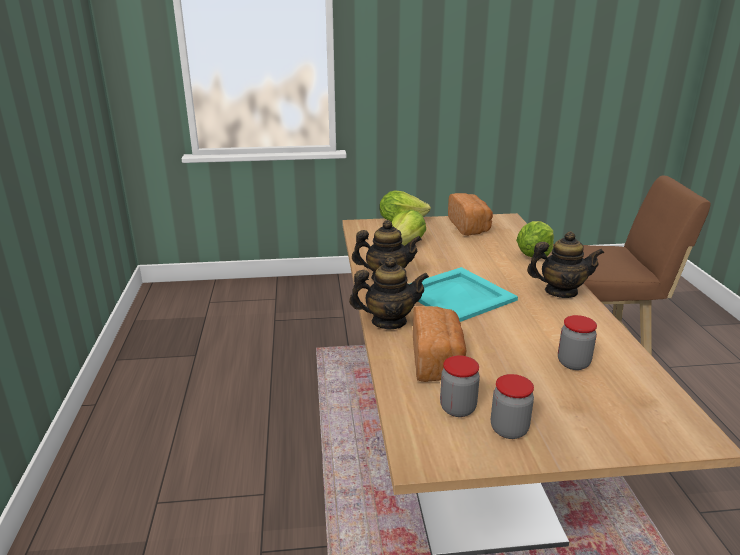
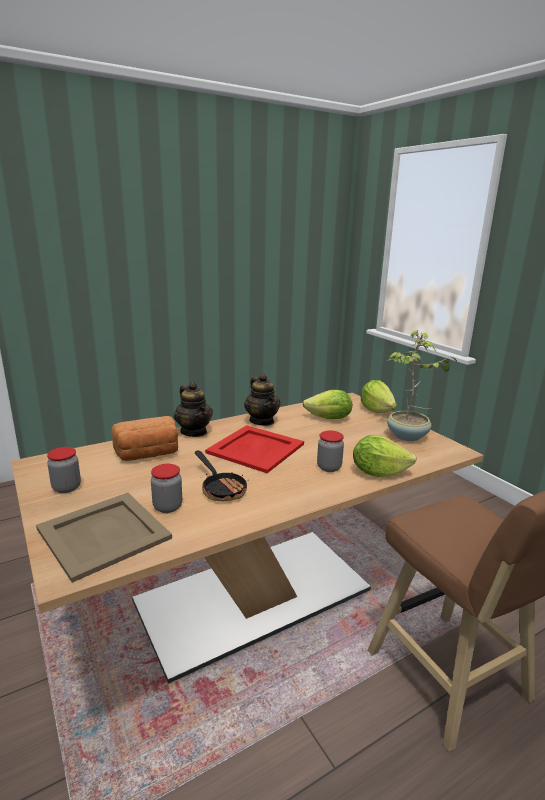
camera: 65 degrees right, 5 degrees down
turquoise tray [409,267,518,322] -> red tray [205,425,304,473]
jar [440,355,480,417] -> jar moved to [317,431,344,472]
bread [448,193,493,236] -> potted plant [387,330,457,441]
teapot [527,231,604,298] -> none
none -> beige tray [36,493,172,583]
none -> frying pan [195,451,249,501]

